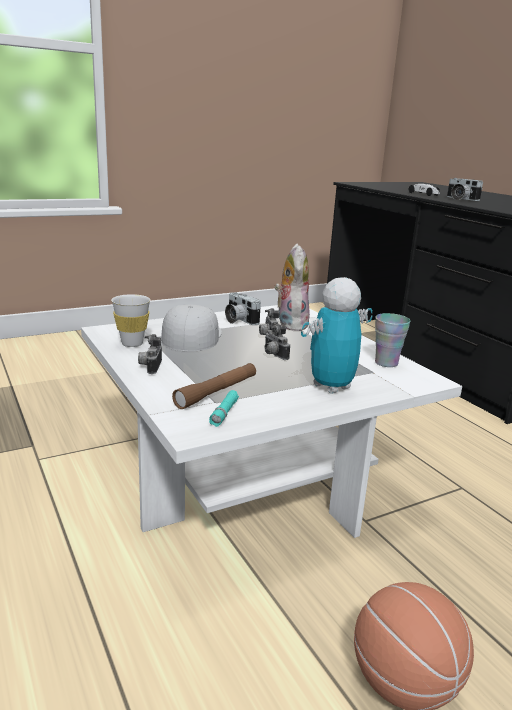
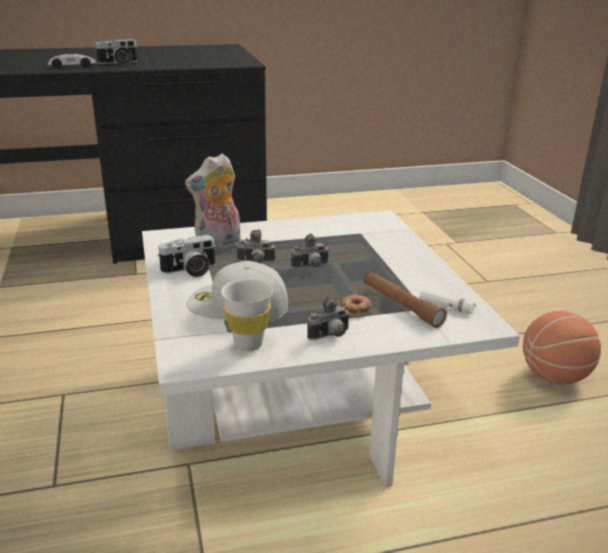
camera: 75 degrees left, 5 degrees up
camera [138,334,162,374] -> camera turned 45 degrees counterclockwise [307,296,350,340]
turquoise flashlight [209,390,239,427] -> white flashlight [419,289,476,314]
plush toy [275,244,310,331] -> plush toy turned 45 degrees counterclockwise [185,154,241,251]
toy robot [301,277,373,394] -> none
cup [375,313,410,367] -> none
none -> donut [340,295,372,317]

